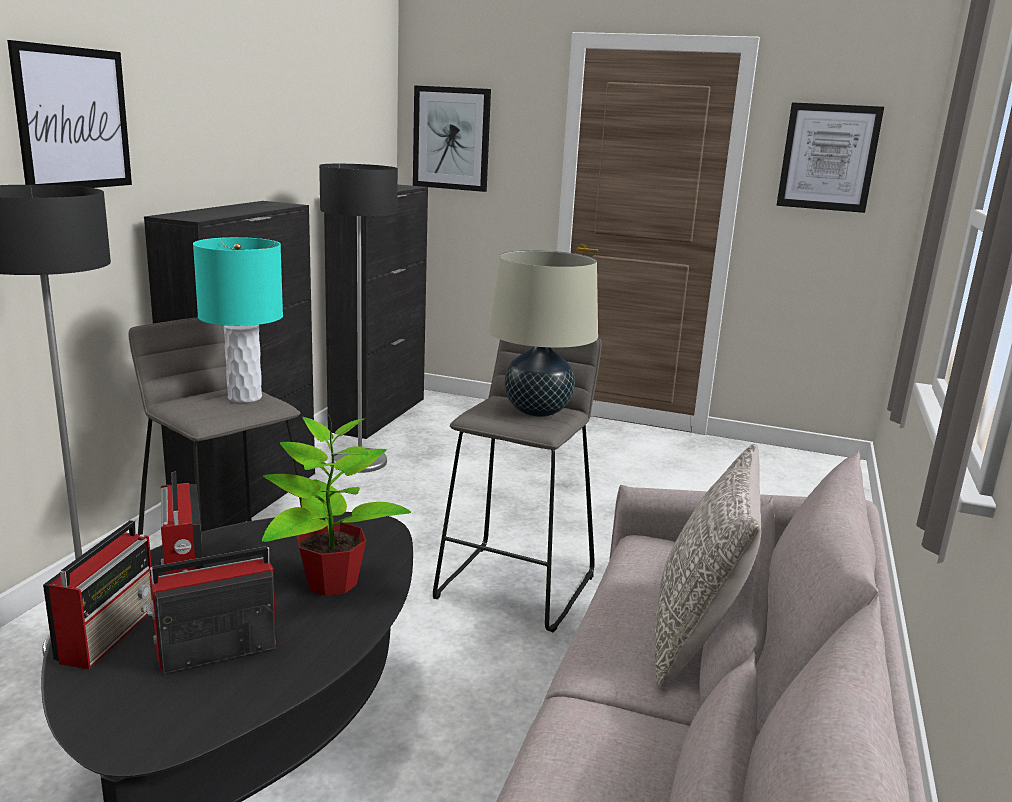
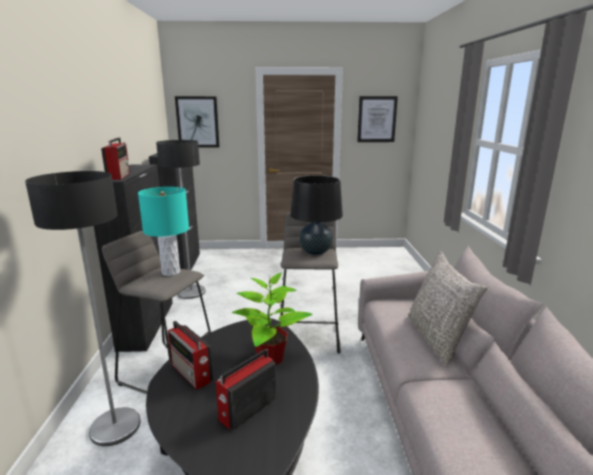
camera: 20 degrees left, 0 degrees up
picture [7,40,132,188] -> none
radio [43,520,152,669] -> radio moved to [101,137,130,180]
beige table lamp [488,250,598,417] -> black table lamp [290,175,343,255]

